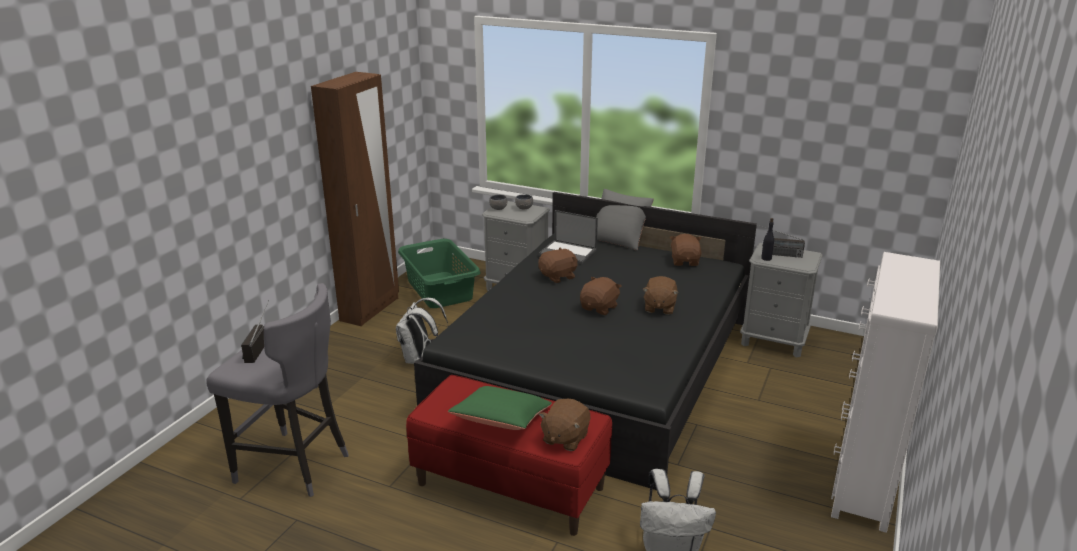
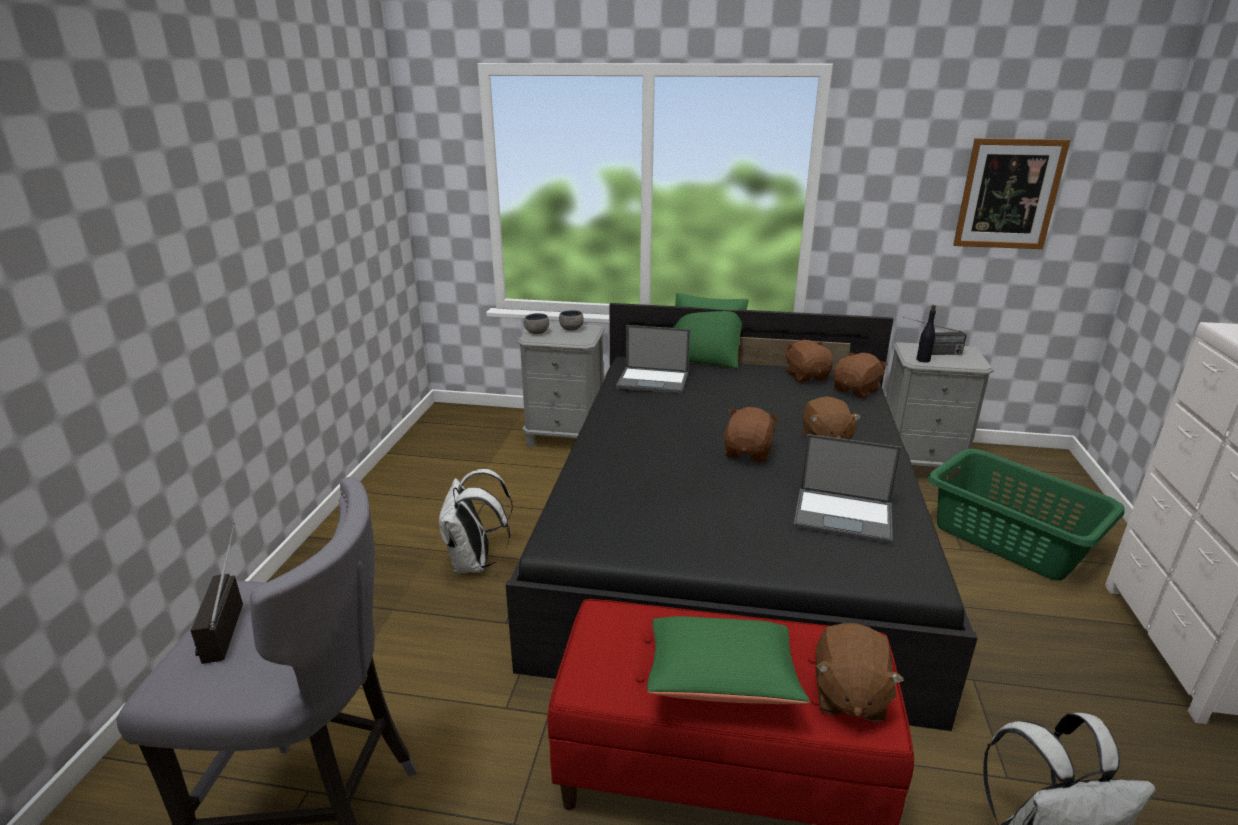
camera: 15 degrees left, 0 degrees up
brown wardrobe [311,72,399,326] -> none
green laundry basket [398,239,480,308] -> green laundry basket moved to [928,449,1125,580]
brown plush toy [538,247,578,283] -> brown plush toy moved to [833,352,888,398]
grey pillow [596,189,654,251] -> green pillow [673,293,749,369]
none -> laptop [793,434,902,544]
none -> picture [953,138,1070,249]

